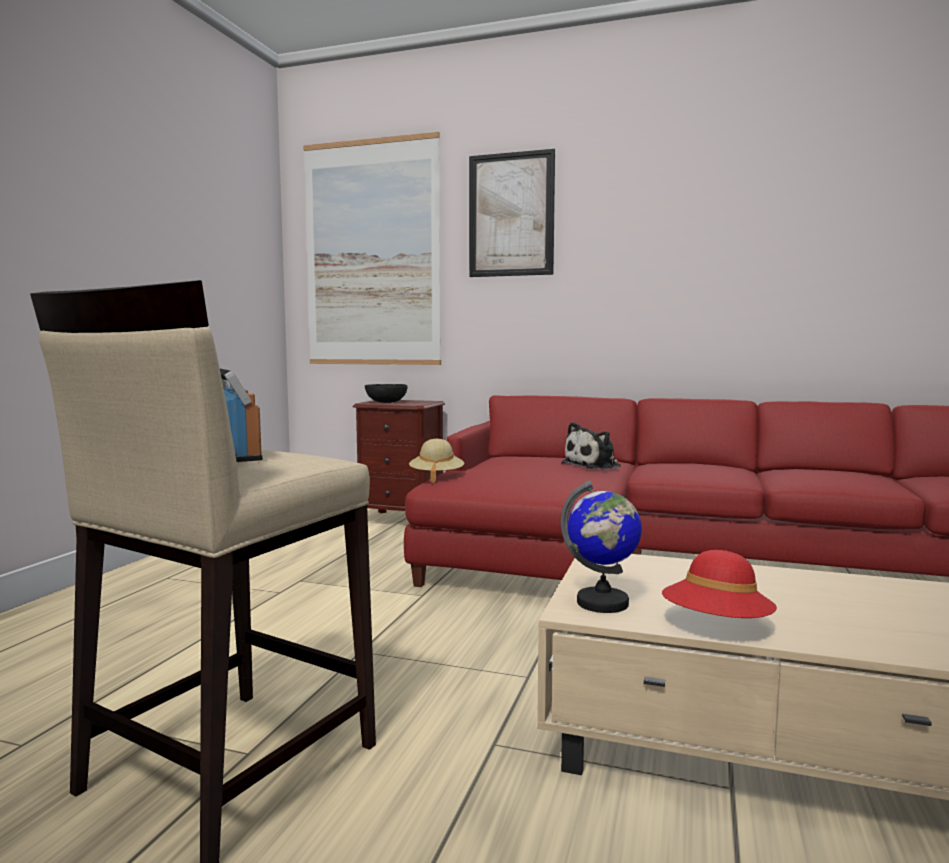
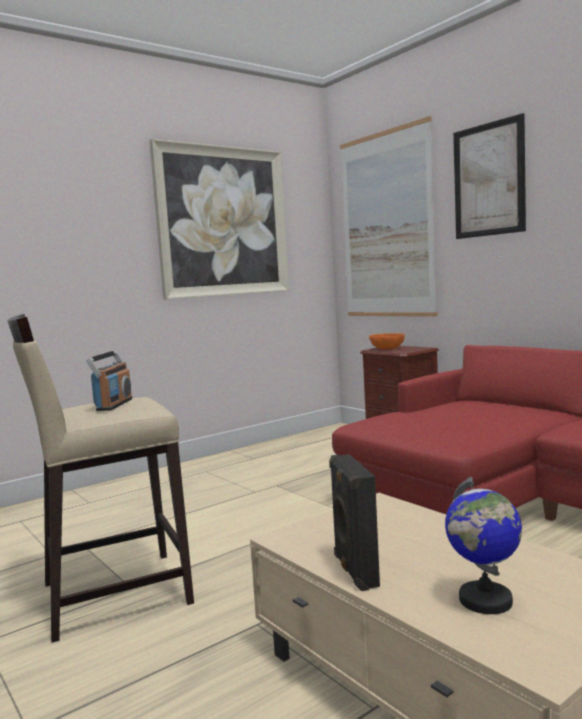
camera: 35 degrees right, 0 degrees up
black bowl [365,384,408,403] -> orange bowl [369,333,405,350]
beige hat [409,439,464,483] -> none
plush toy [561,422,621,470] -> none
globe [561,480,642,613] -> globe moved to [445,477,522,614]
red hat [662,550,777,618] -> black speaker [329,454,380,591]
none -> picture [150,139,289,300]

